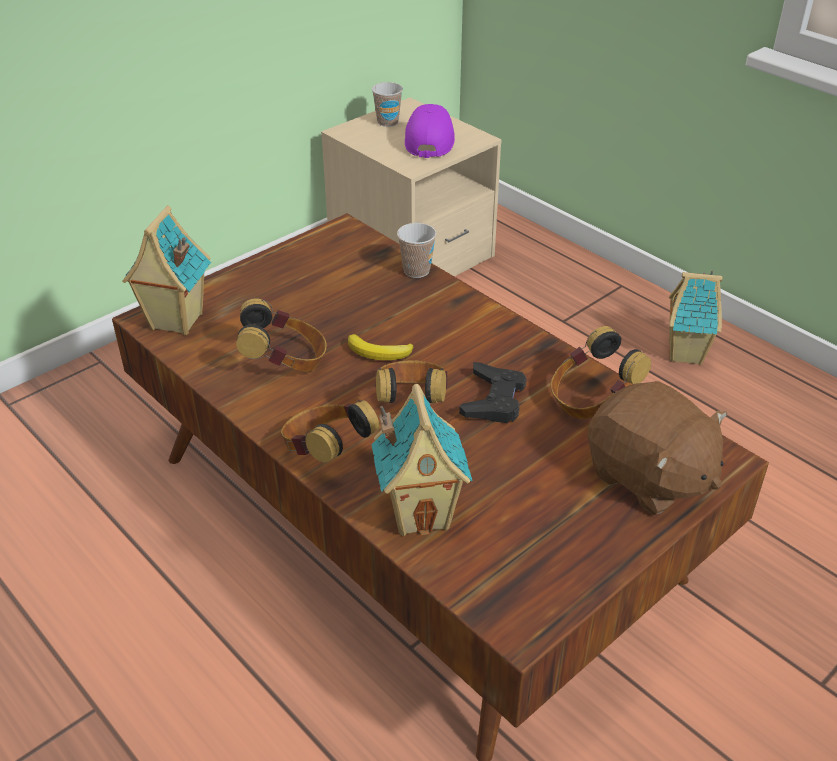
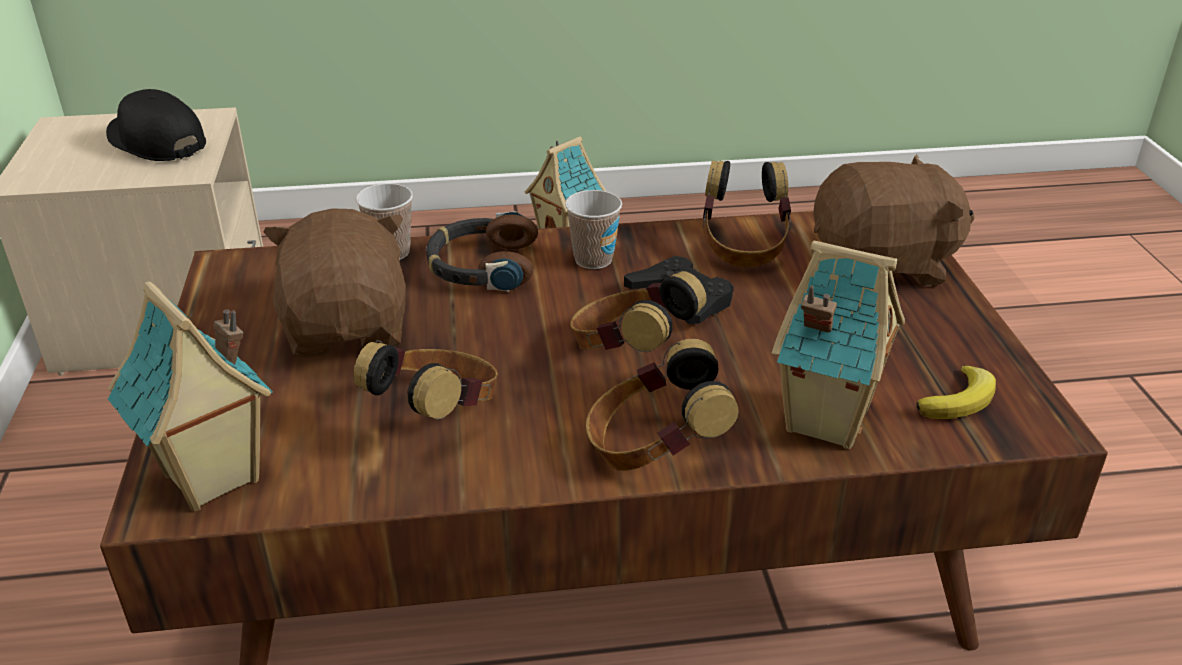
camera: 55 degrees left, 5 degrees down
banana [348,334,413,360] -> banana moved to [916,366,996,419]
cup [372,82,403,127] -> cup moved to [565,190,622,269]
purple cap [405,104,455,158] -> black cap [106,89,206,161]
none -> brown plush toy [264,209,406,357]
none -> headphones [426,211,538,292]

